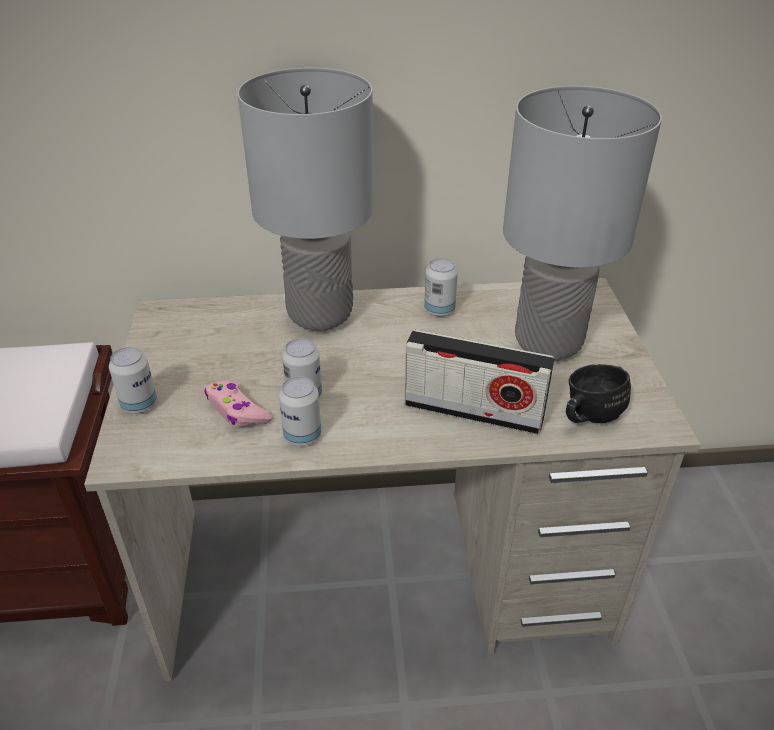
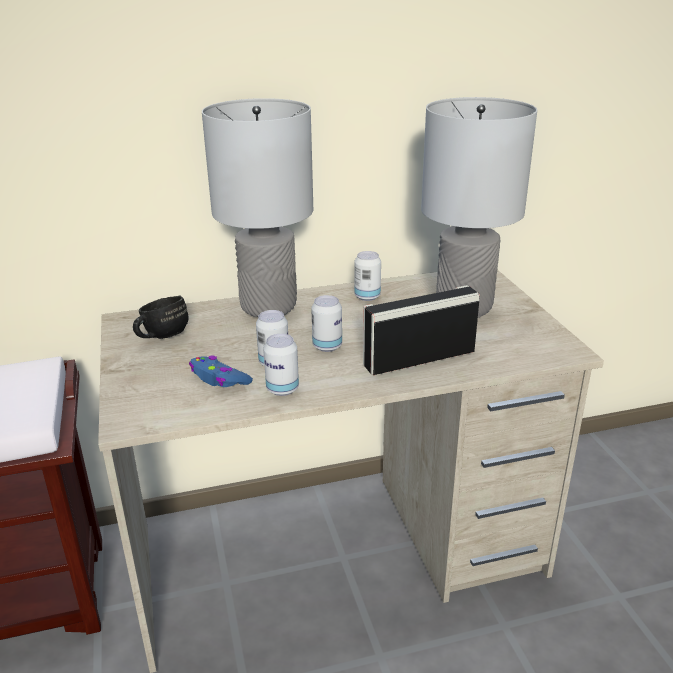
camera: 10 degrees left, 10 degrees down
can [109,347,157,413] -> can moved to [311,295,342,352]
pink game controller [205,380,272,427] -> blue game controller [189,355,253,387]
radio [405,330,554,434] -> radio turned 150 degrees clockwise [363,285,480,375]
black mug [566,364,631,423] -> black mug moved to [133,296,188,339]

